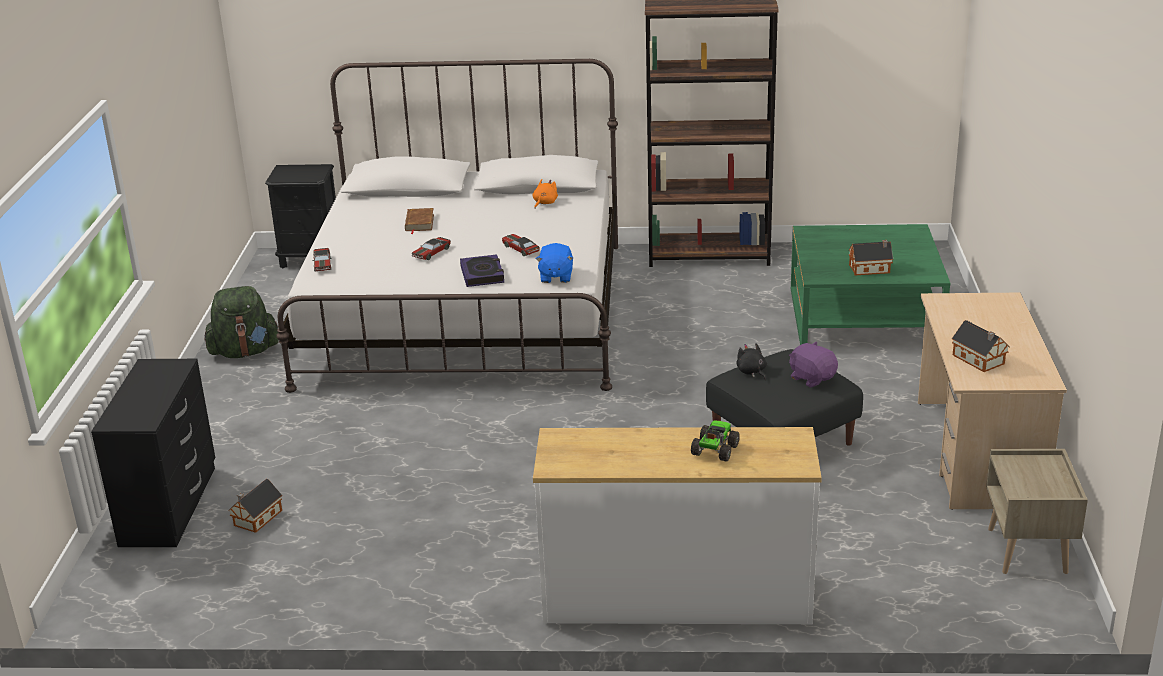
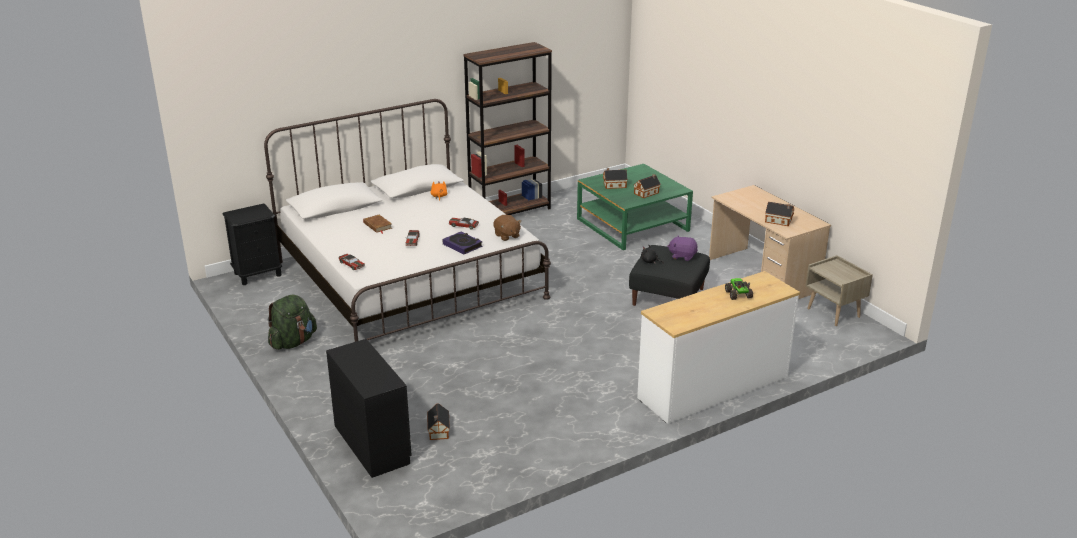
camera: 35 degrees left, 0 degrees up
blue plush toy [536,243,573,283] -> brown plush toy [493,215,521,241]
none -> toy house [603,168,628,189]

